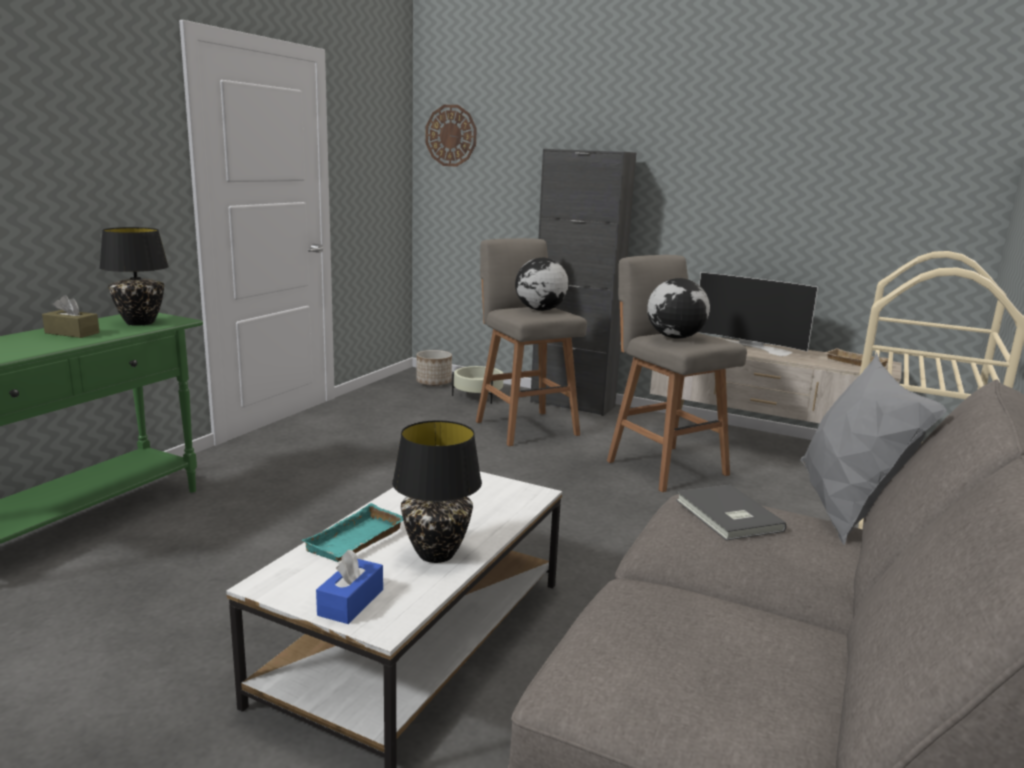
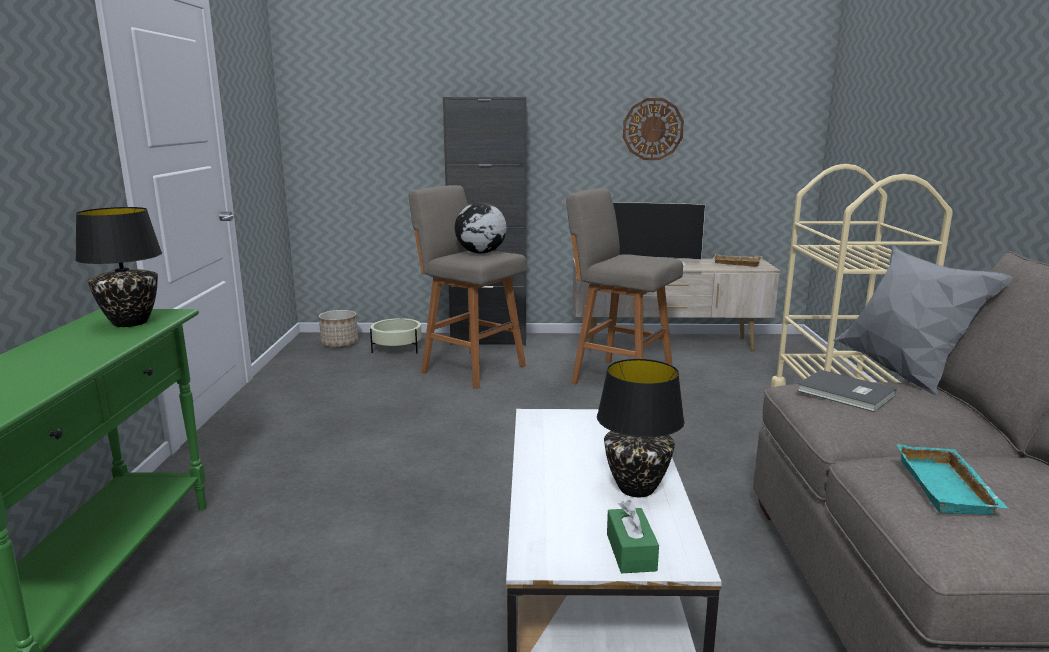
camera: 25 degrees left, 0 degrees up
brown tissue box [42,295,100,338] -> none
turquoise tray [301,503,403,562] -> turquoise tray moved to [897,444,1008,515]
blue tissue box [316,550,383,624] -> green tissue box [607,500,659,573]
wall clock [425,105,477,167] -> wall clock moved to [623,98,684,160]
globe [647,278,710,339] -> none

